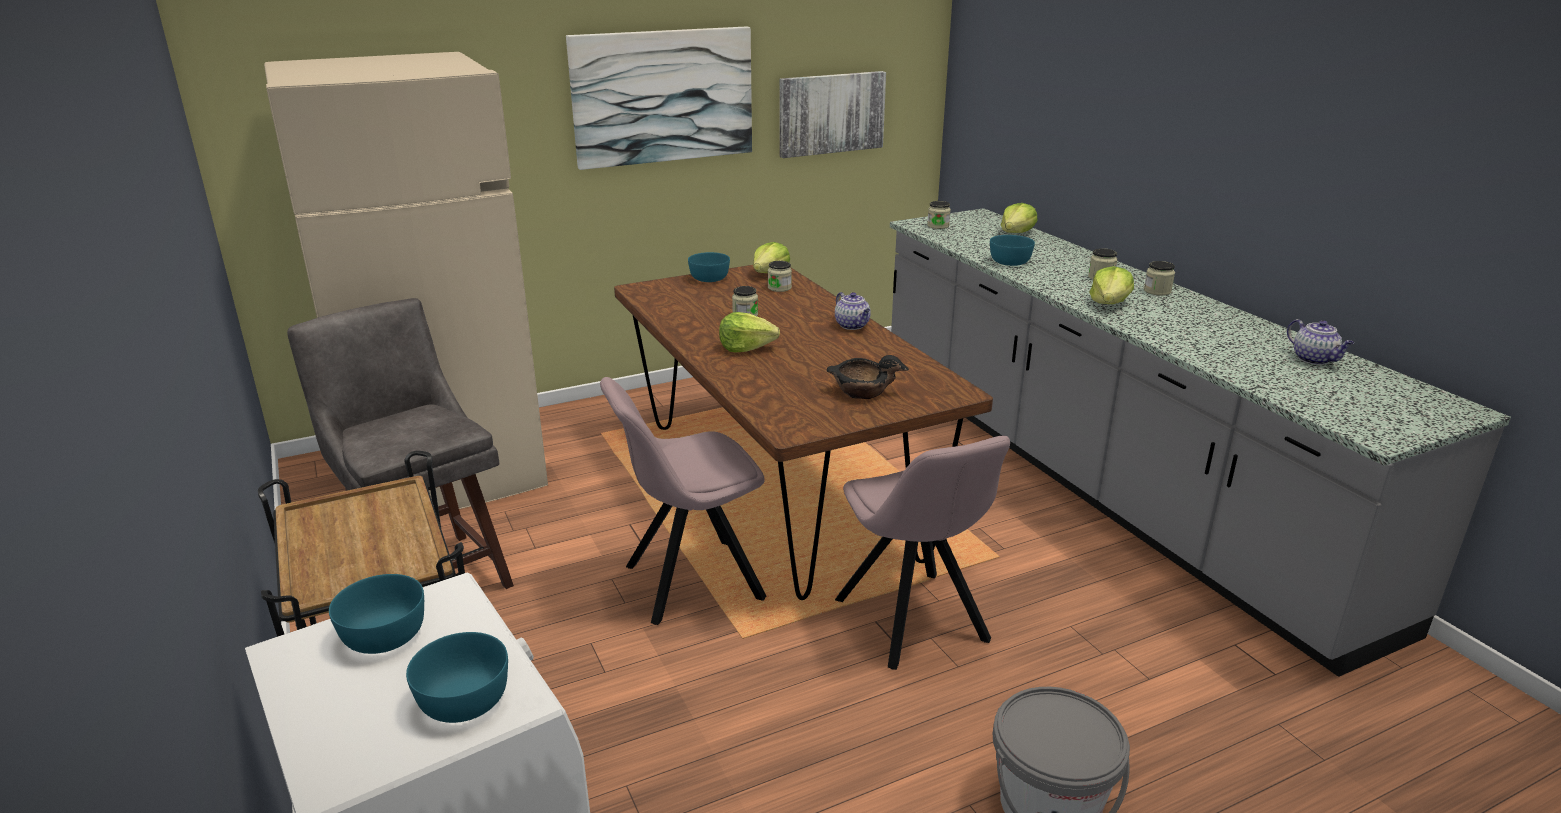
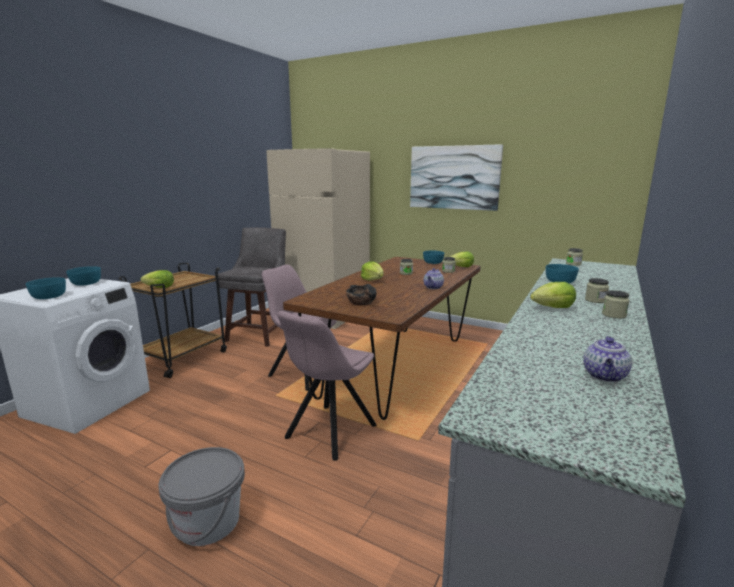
camera: 55 degrees right, 10 degrees down
picture [779,71,886,158] -> none
lettuce [1001,203,1038,233] -> lettuce moved to [140,270,174,288]

